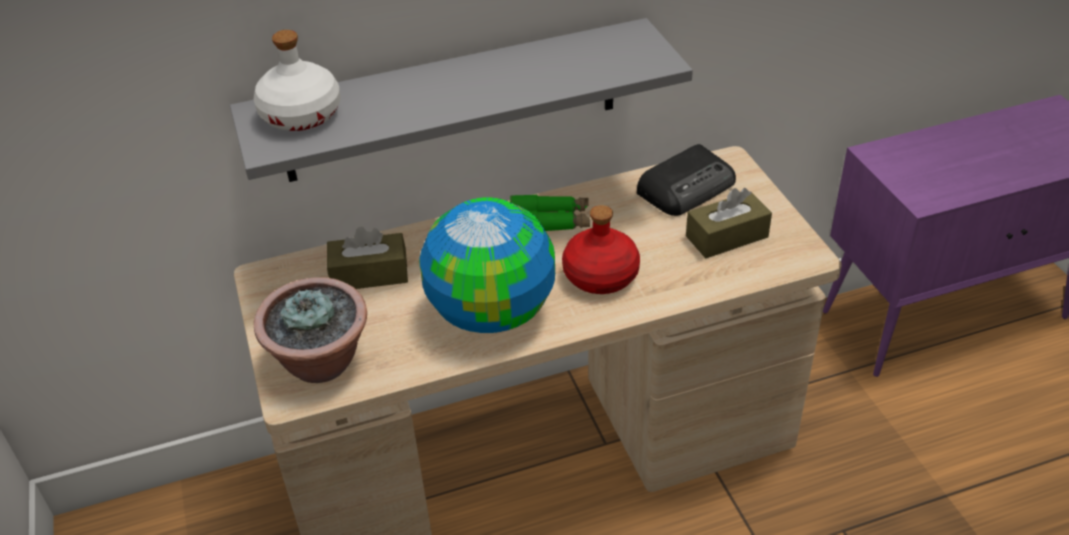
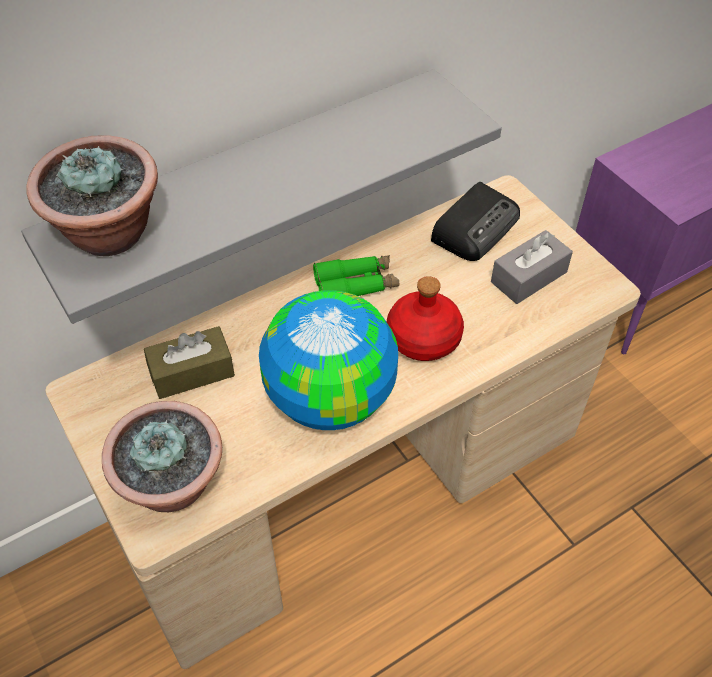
camera: 15 degrees left, 10 degrees up
white bottle [254,30,341,131] -> potted plant [26,135,158,256]
brown tissue box [686,188,772,258] -> grey tissue box [491,230,573,304]

